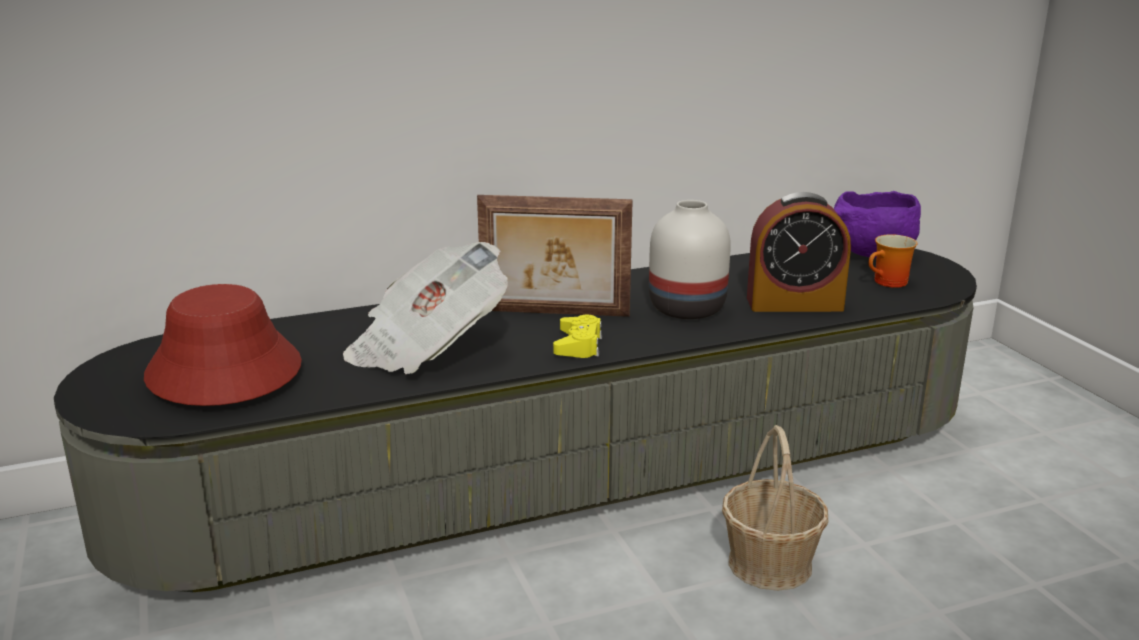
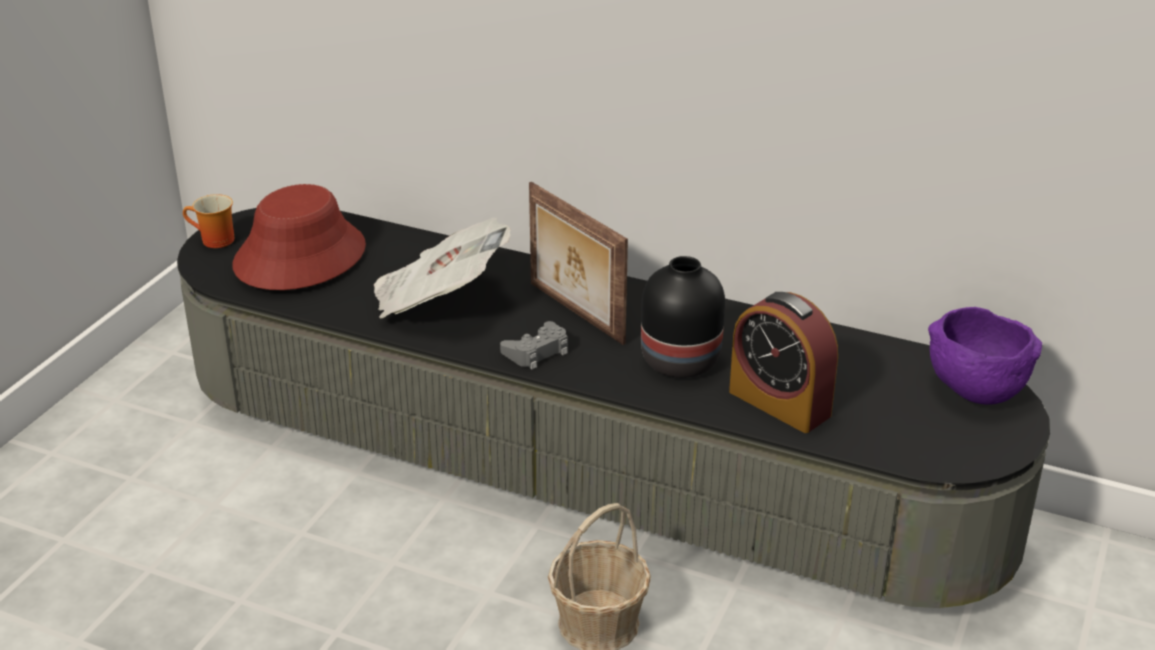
camera: 45 degrees right, 10 degrees up
yellow game controller [553,315,603,358] -> grey game controller [500,321,568,369]
white vase [649,200,731,319] -> black vase [641,256,725,378]
mug [869,234,918,288] -> mug moved to [183,194,234,248]

